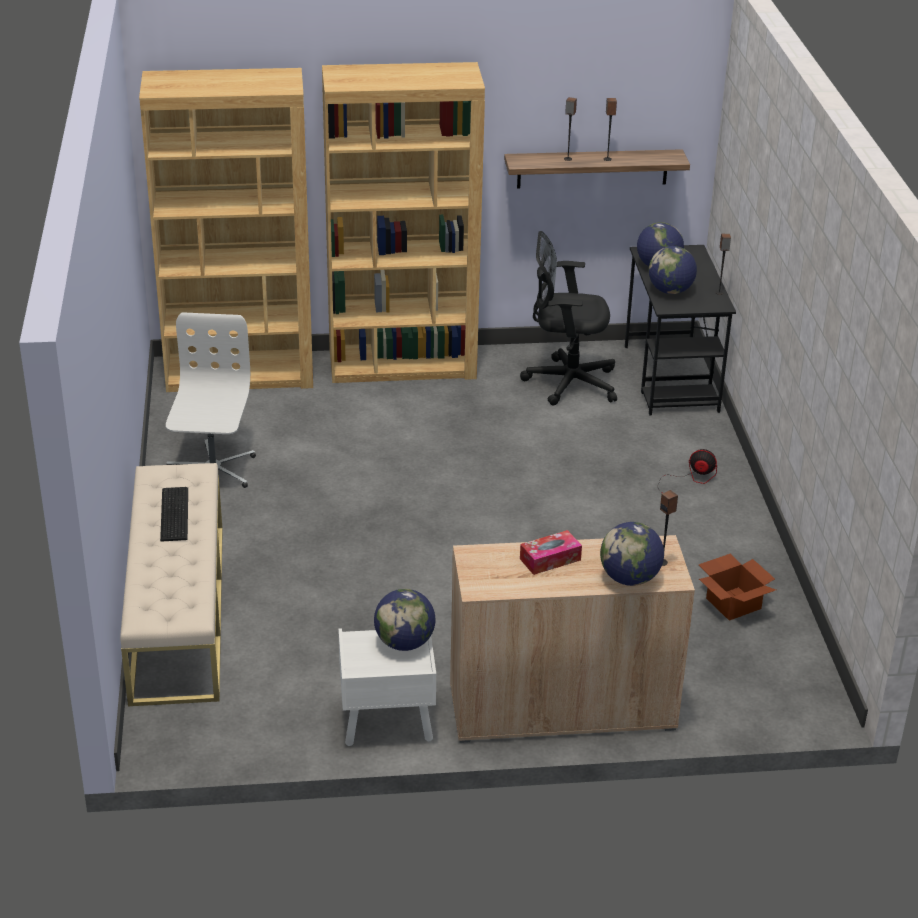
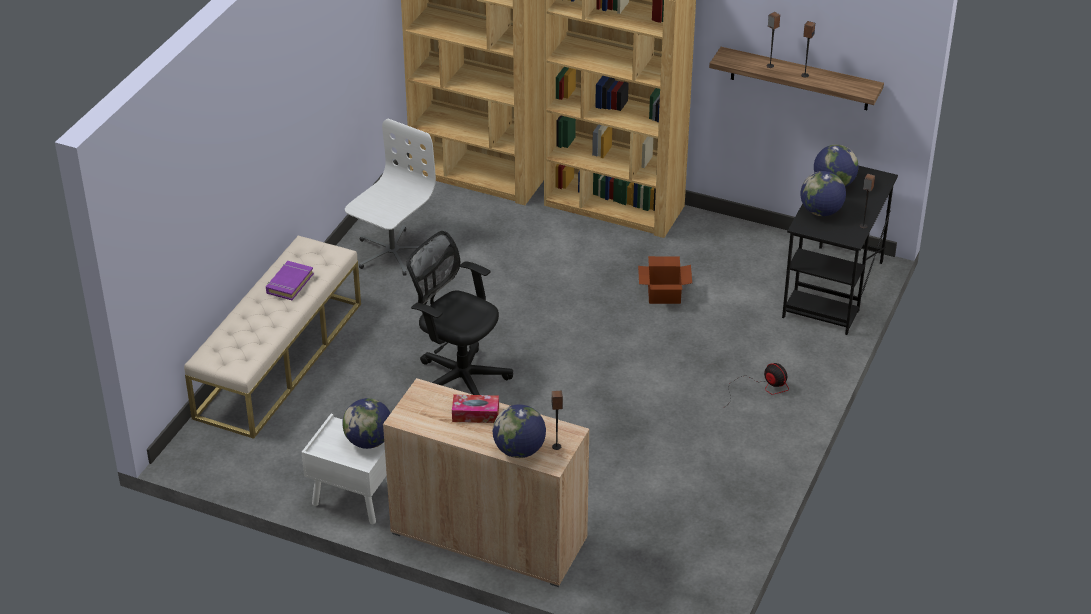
camera: 30 degrees right, 5 degrees up
keyboard [160,487,188,542] -> purple book [266,261,314,300]
black office chair [520,231,617,406] -> black office chair moved to [406,231,513,395]
cardboard box [699,554,776,621] -> cardboard box moved to [638,256,692,304]

